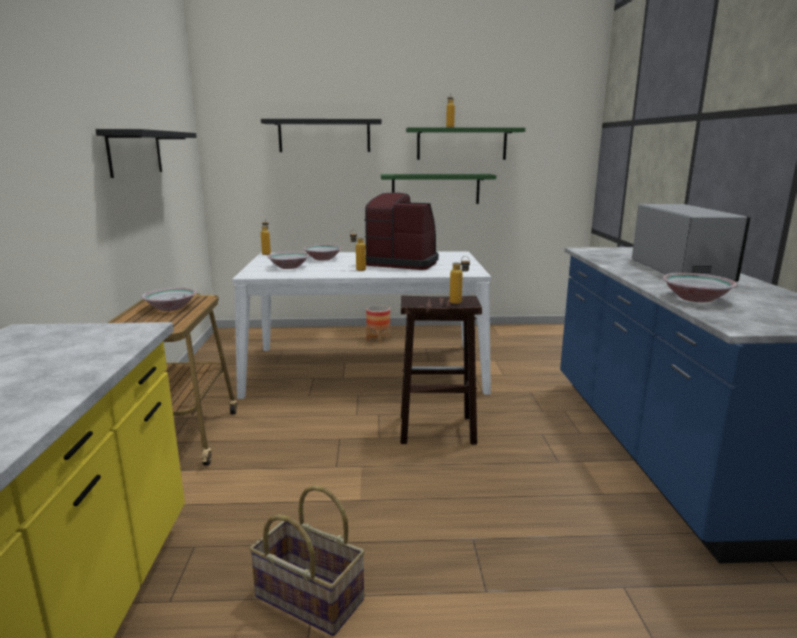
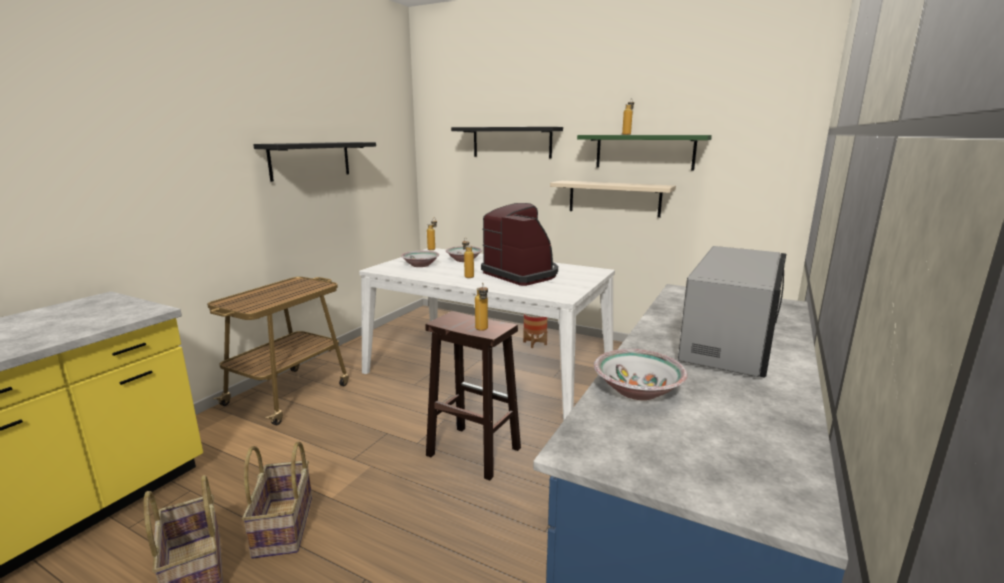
camera: 30 degrees right, 0 degrees up
bowl [141,288,197,311] -> none
green shelf [381,174,496,204] -> beige shelf [550,181,676,218]
none -> basket [242,441,312,559]

